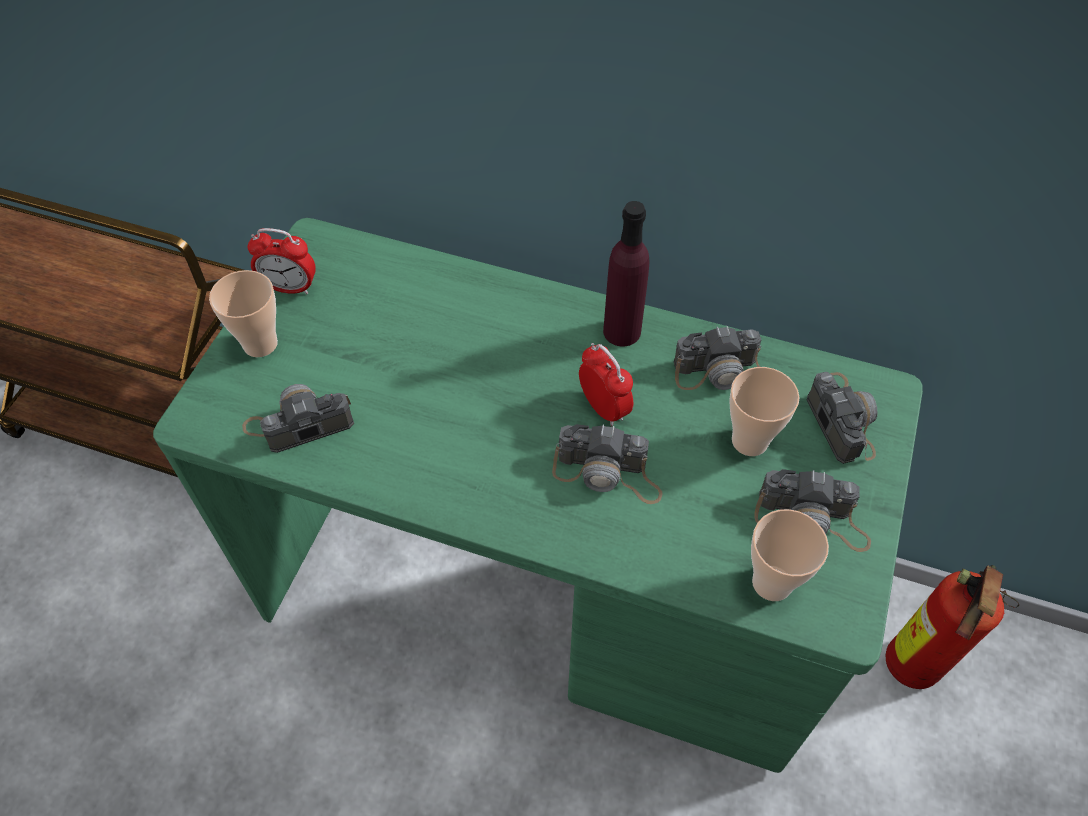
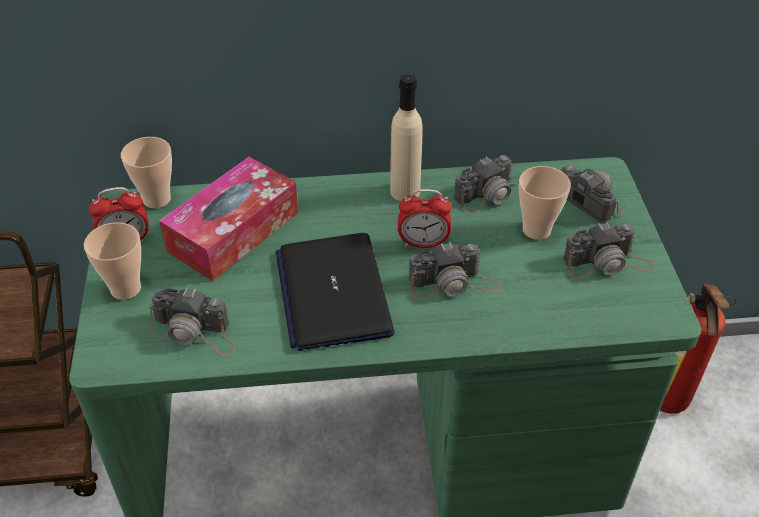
camera: 25 degrees left, 10 degrees down
camera [242,384,354,453] -> camera turned 120 degrees counterclockwise [148,287,236,356]
alarm clock [579,343,633,426] -> alarm clock turned 150 degrees clockwise [398,189,451,248]
purple bottle [603,201,649,347] -> beige bottle [390,74,422,201]
cup [751,509,829,601] -> cup moved to [121,137,172,208]
none -> tissue box [159,157,298,281]
none -> laptop [275,233,395,351]

